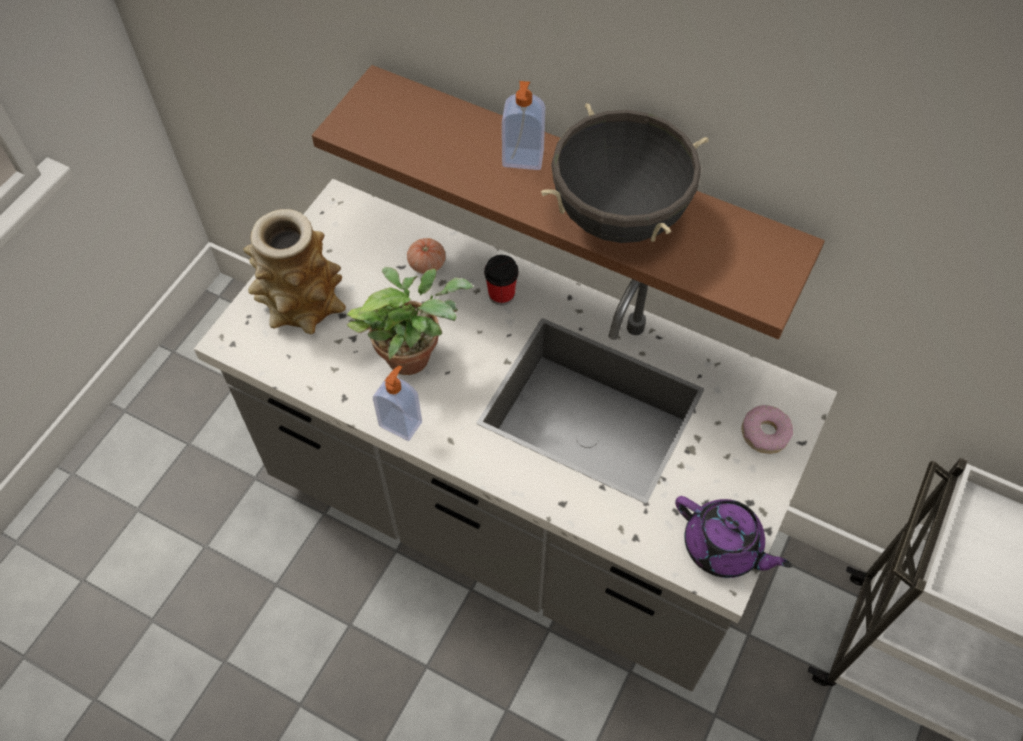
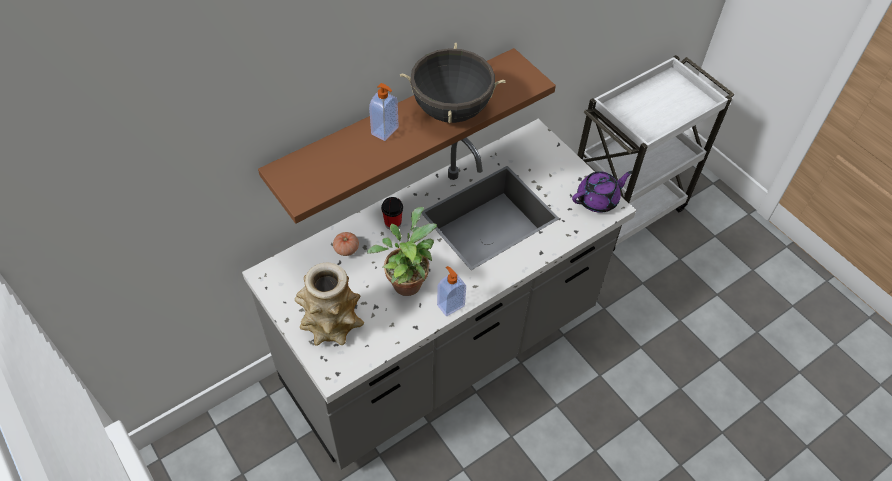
camera: 65 degrees left, 5 degrees down
donut [741,405,793,454] -> none

